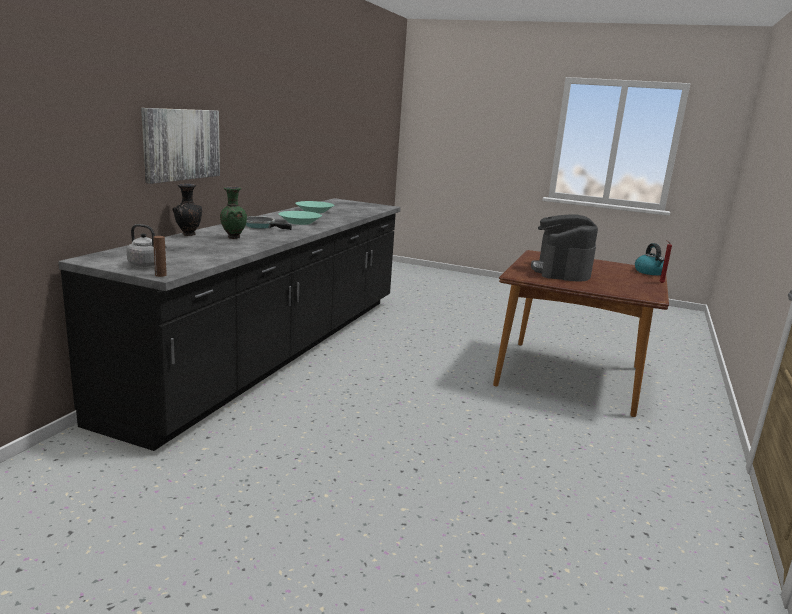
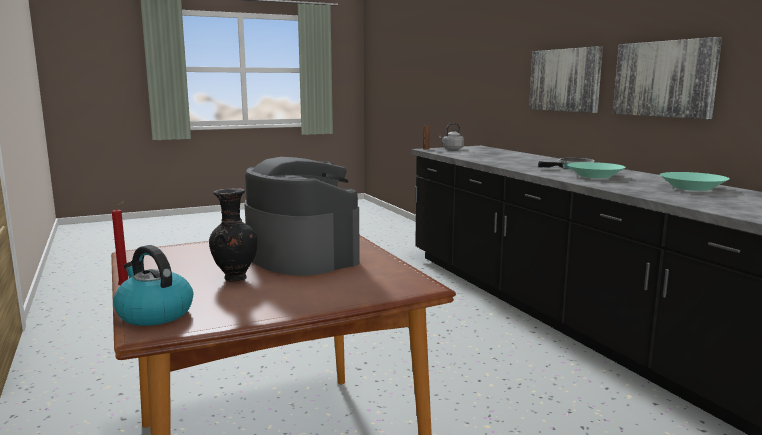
camera: 135 degrees right, 5 degrees down
black vase [173,183,202,236] -> black vase moved to [209,188,257,282]
green vase [220,187,247,239] -> none
none -> picture [613,37,722,119]

